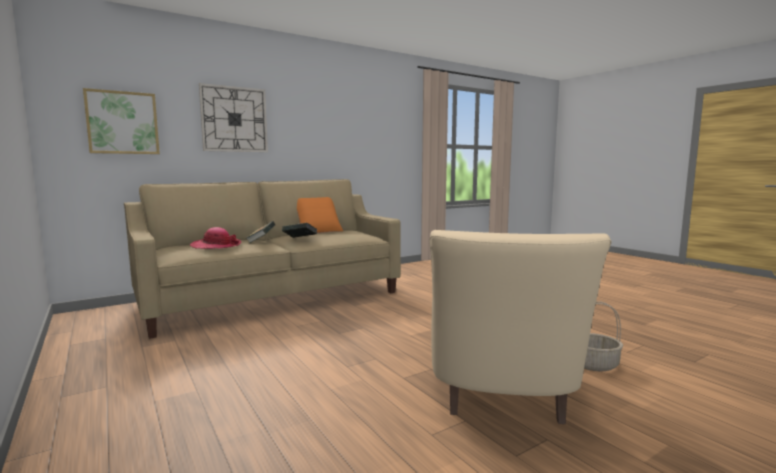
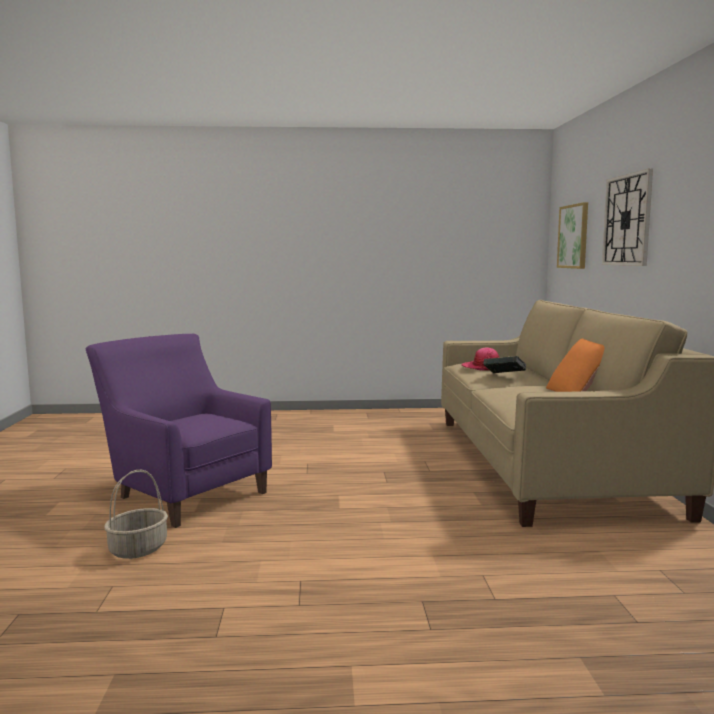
camera: 120 degrees right, 0 degrees up
book [282,223,317,238] -> none
beige armchair [429,230,611,424] -> purple armchair [86,334,272,528]

